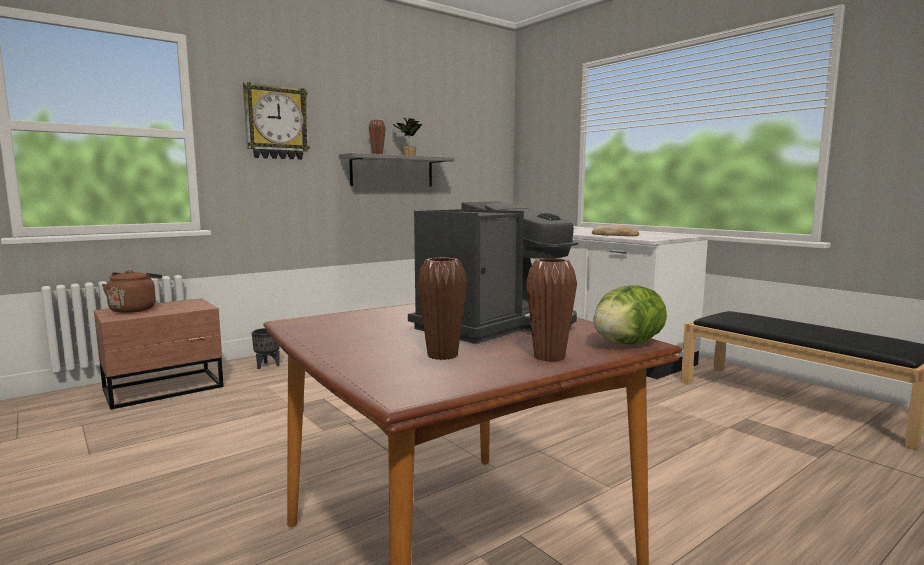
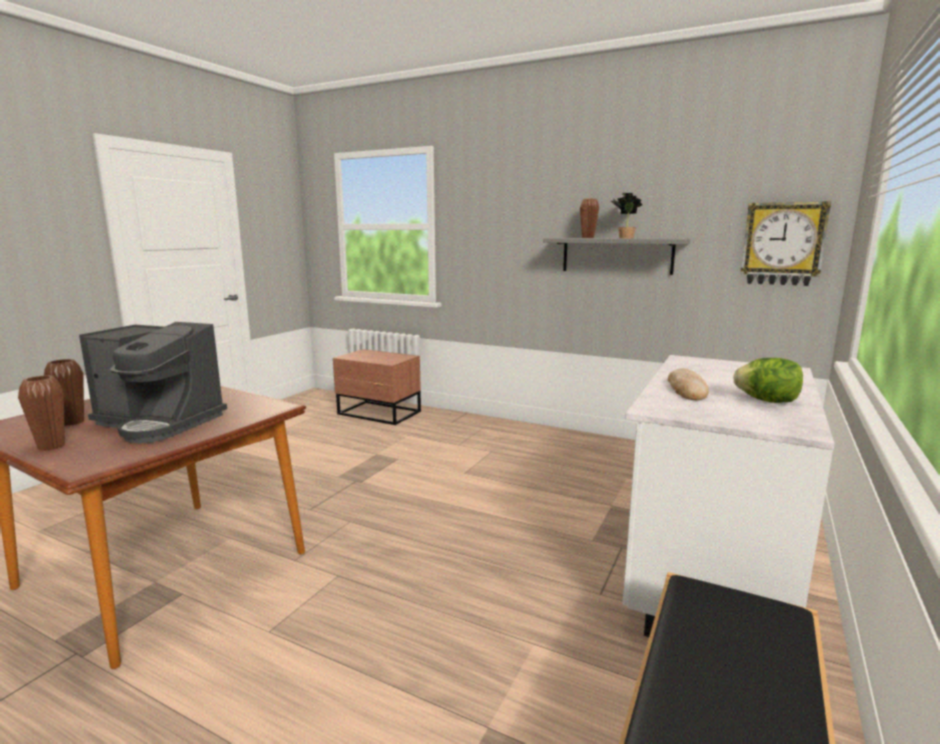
camera: 65 degrees right, 5 degrees up
brown kettle [102,270,162,313] -> none
wall clock [243,82,310,160] -> wall clock moved to [741,201,831,286]
black planter [252,328,280,369] -> none
lettuce [594,285,667,344] -> lettuce moved to [733,358,803,403]

